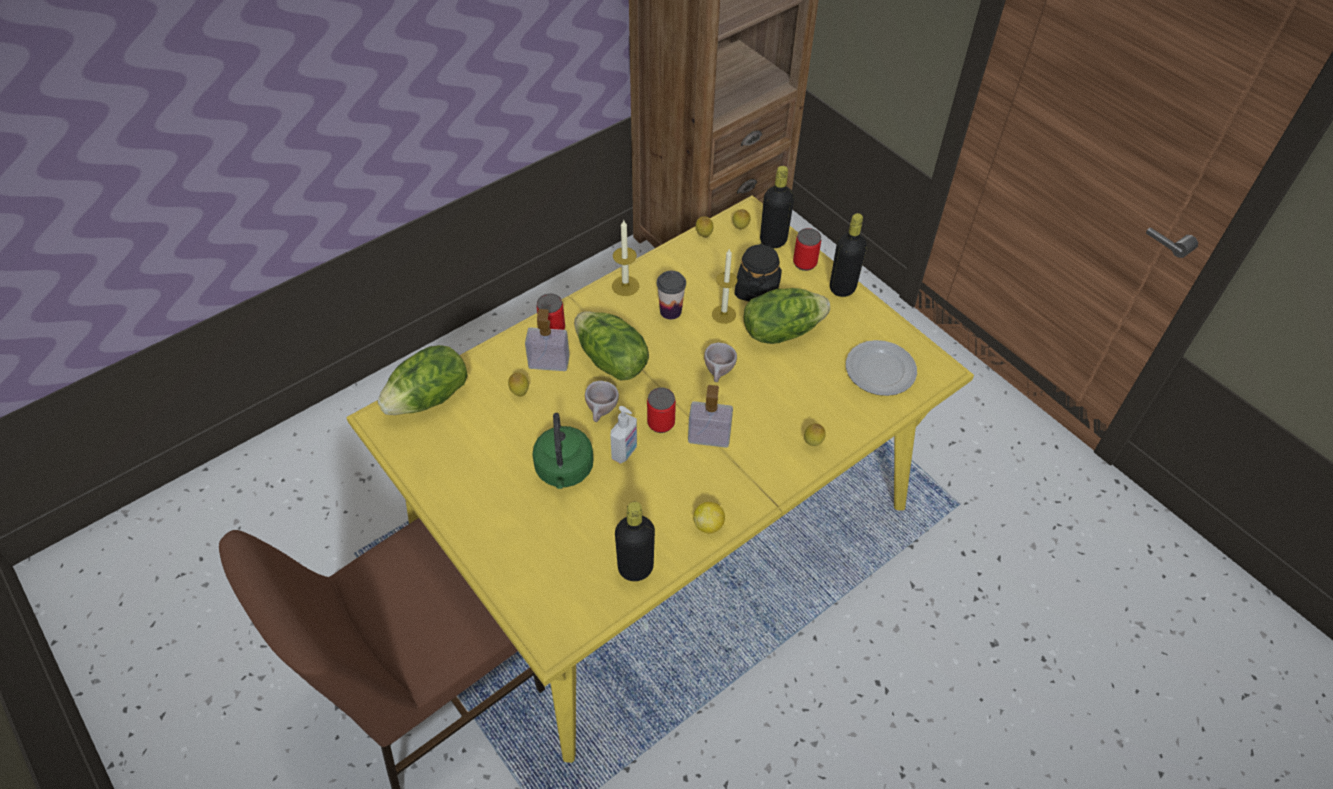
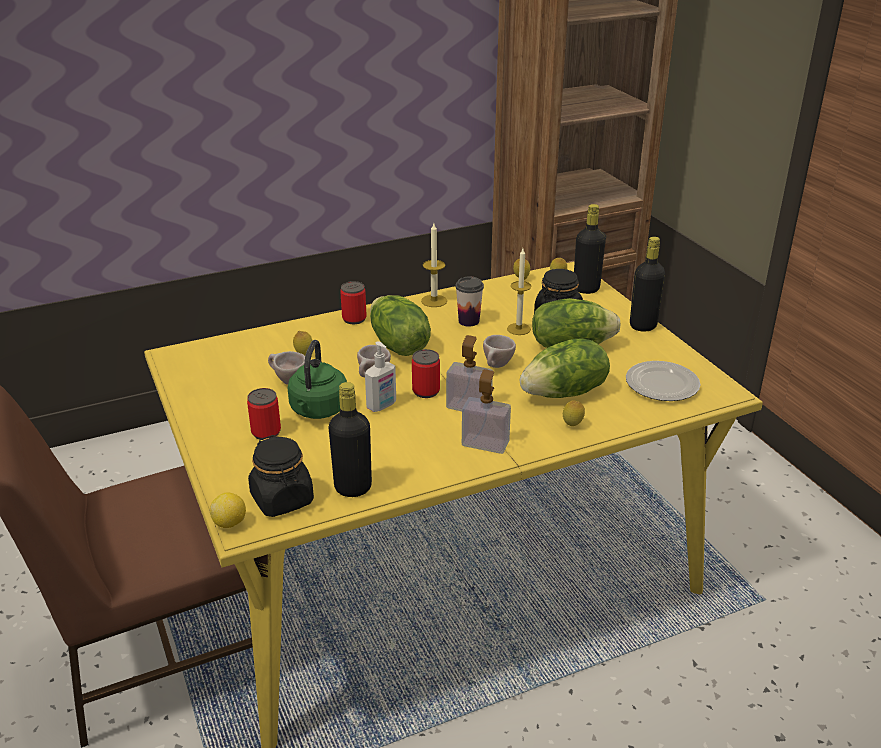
camera: 15 degrees right, 20 degrees down
lettuce [377,345,468,415] -> lettuce moved to [520,338,610,398]
soap dispenser [525,309,570,371] -> soap dispenser moved to [462,369,511,454]
lemon [694,502,725,533] -> lemon moved to [210,493,246,528]
can [793,228,821,271] -> can moved to [247,388,281,440]
none -> black jar [248,435,314,517]
none -> beige cup [268,351,305,385]

